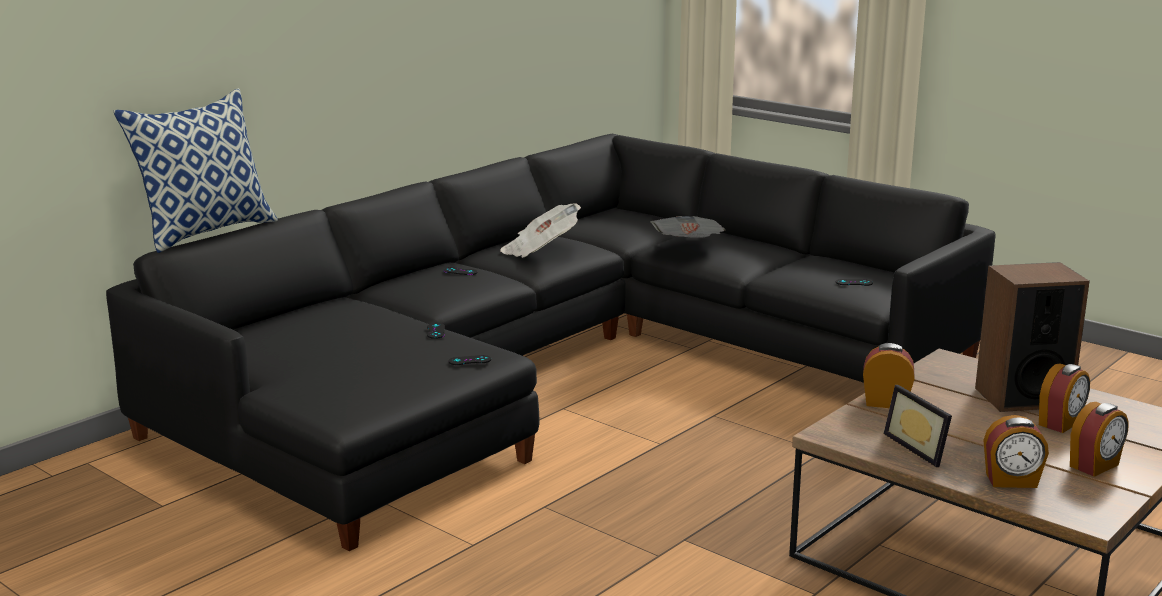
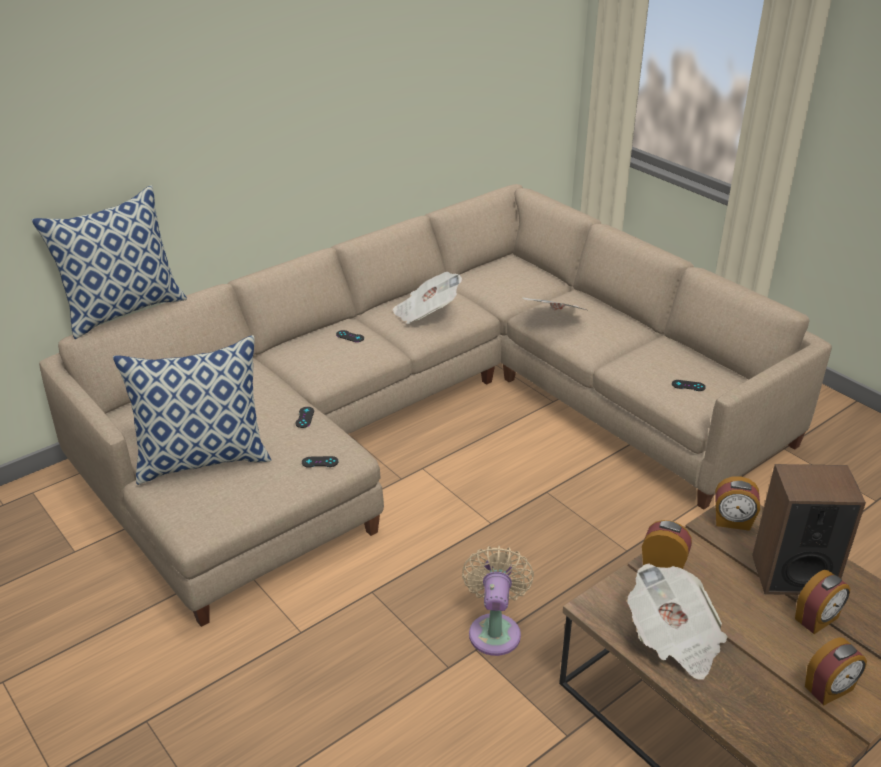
camera: 10 degrees right, 15 degrees up
black sofa [106,134,996,551] -> beige sofa [39,184,832,627]
picture frame [884,385,952,467] -> newspaper [627,564,728,680]
alarm clock [983,415,1049,488] -> alarm clock moved to [715,476,760,531]
none -> pillow [113,335,271,485]
none -> beige fan [462,546,534,656]

